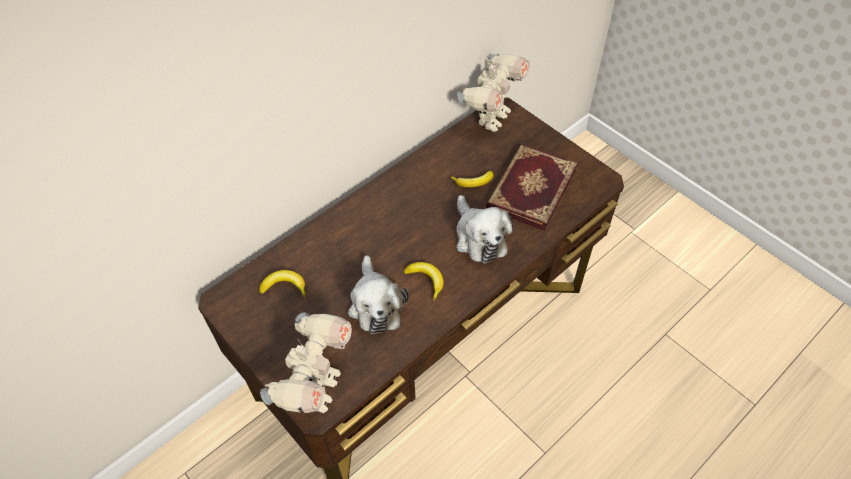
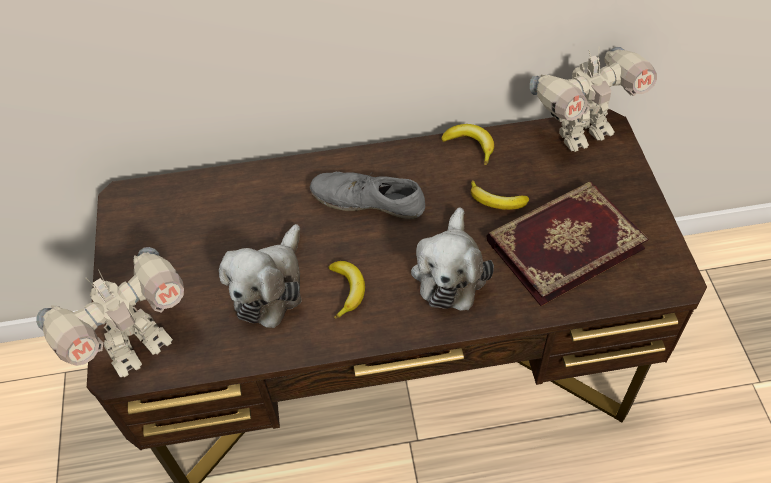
camera: 35 degrees right, 0 degrees up
banana [259,270,306,298] -> banana moved to [441,124,494,165]
none -> grey shoe [310,172,425,219]

